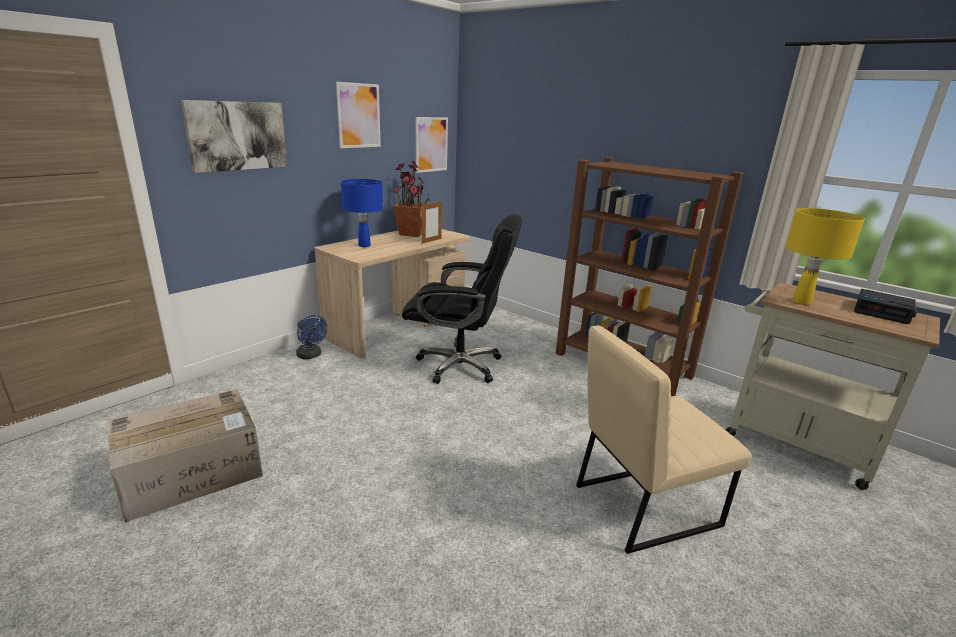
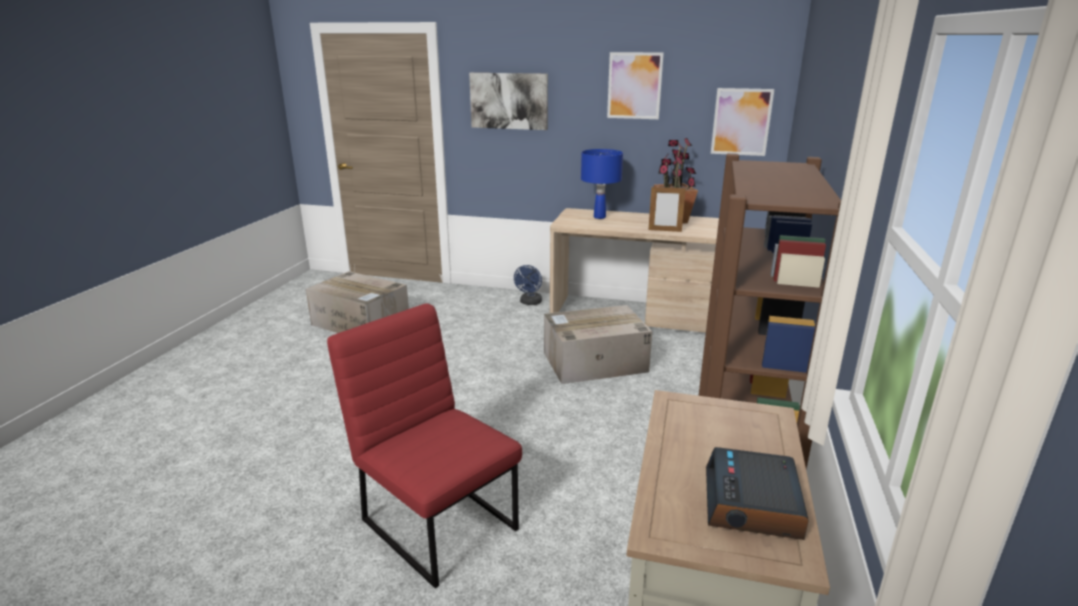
camera: 65 degrees right, 0 degrees up
black office chair [402,214,522,384] -> cardboard box [544,305,652,384]
beige chair [576,325,751,554] -> red chair [327,303,522,588]
yellow table lamp [785,208,865,305] -> none

